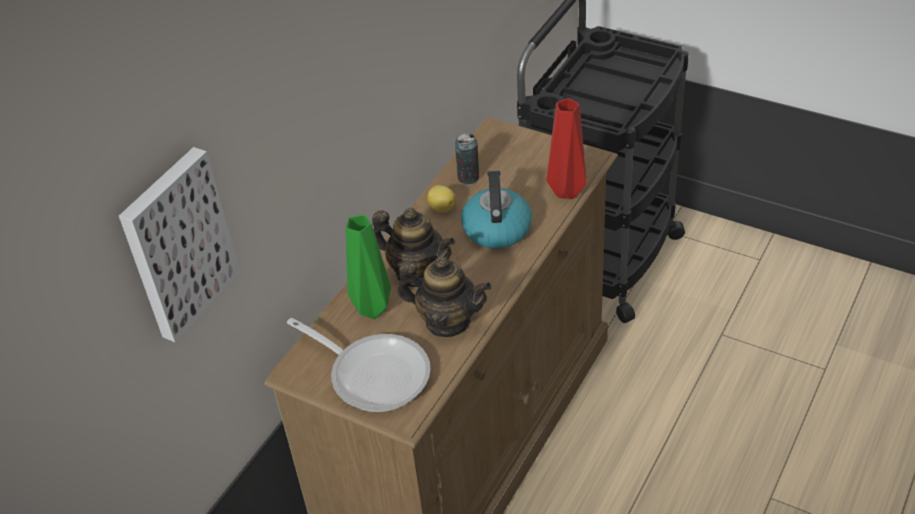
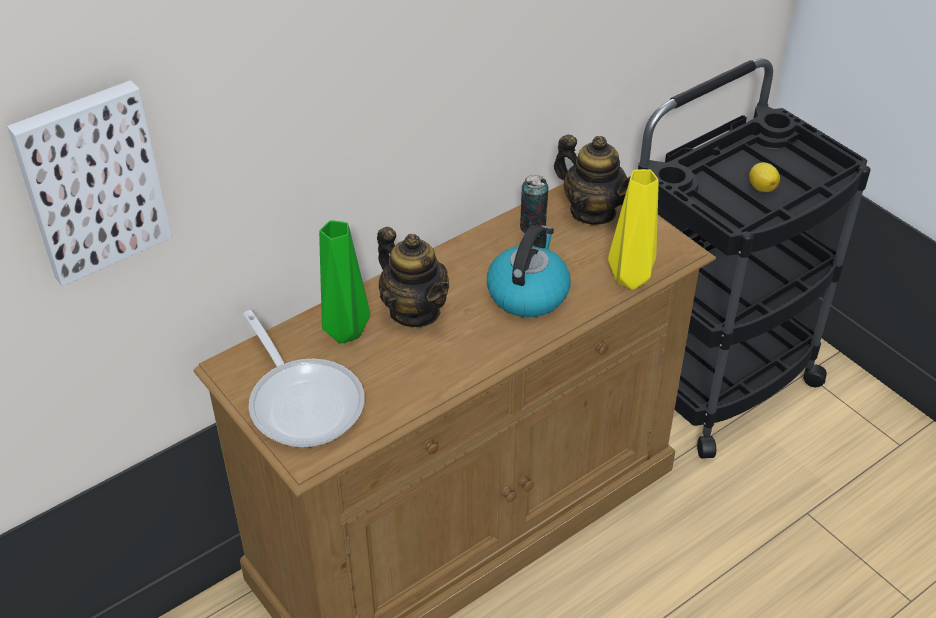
camera: 20 degrees right, 0 degrees up
teapot [397,256,492,337] -> teapot moved to [554,135,631,225]
lemon [427,185,456,212] -> lemon moved to [749,162,780,192]
red vase [547,98,587,199] -> yellow vase [608,169,659,290]

